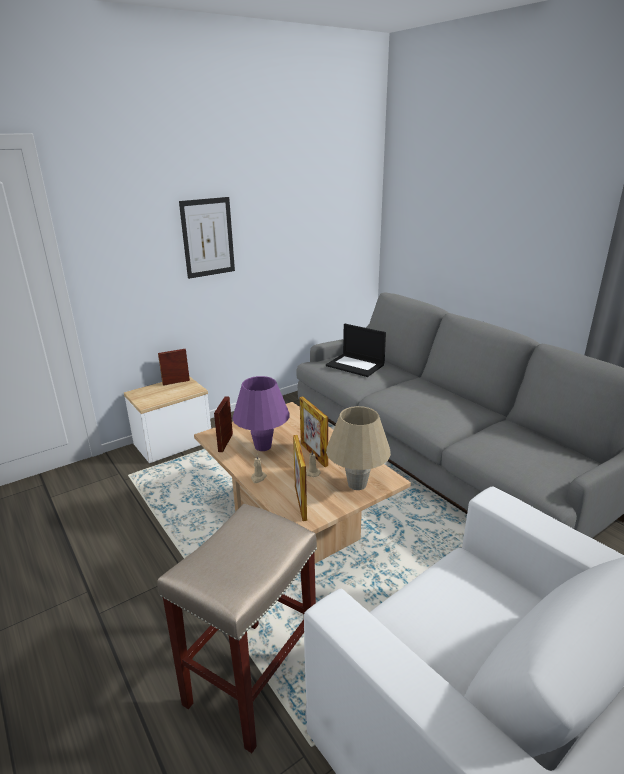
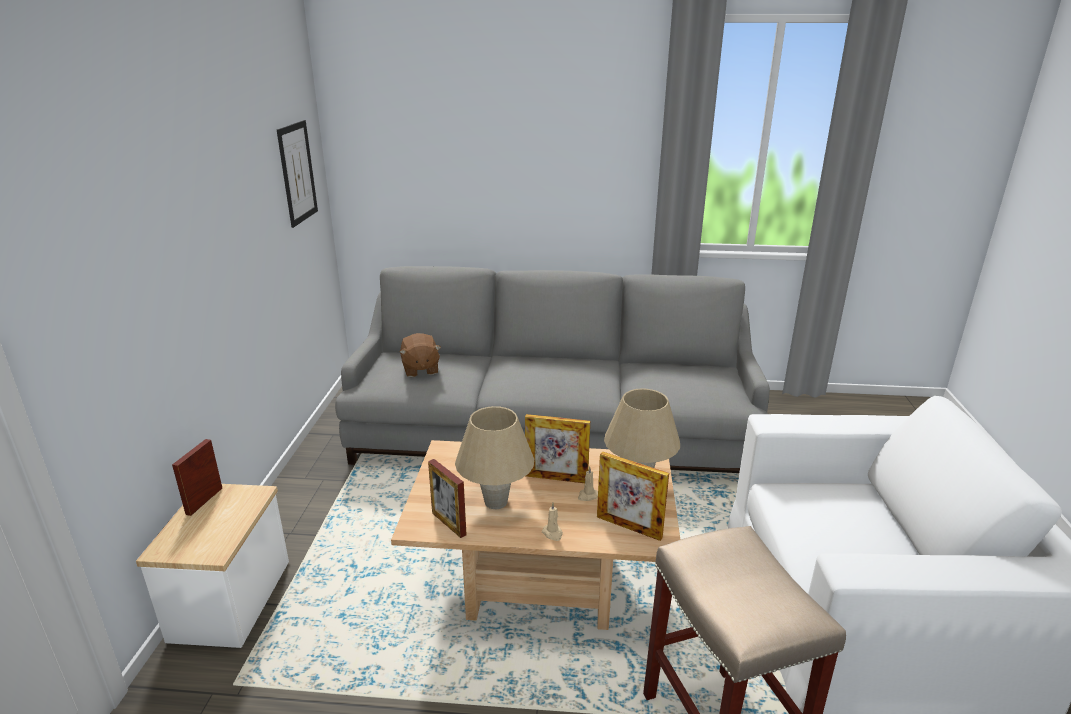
camera: 50 degrees left, 0 degrees up
picture [179,197,235,279] -> picture moved to [277,120,318,228]
purple table lamp [232,376,290,451] -> beige table lamp [455,406,534,509]
laptop [326,324,386,377] -> brown plush toy [400,333,441,377]

